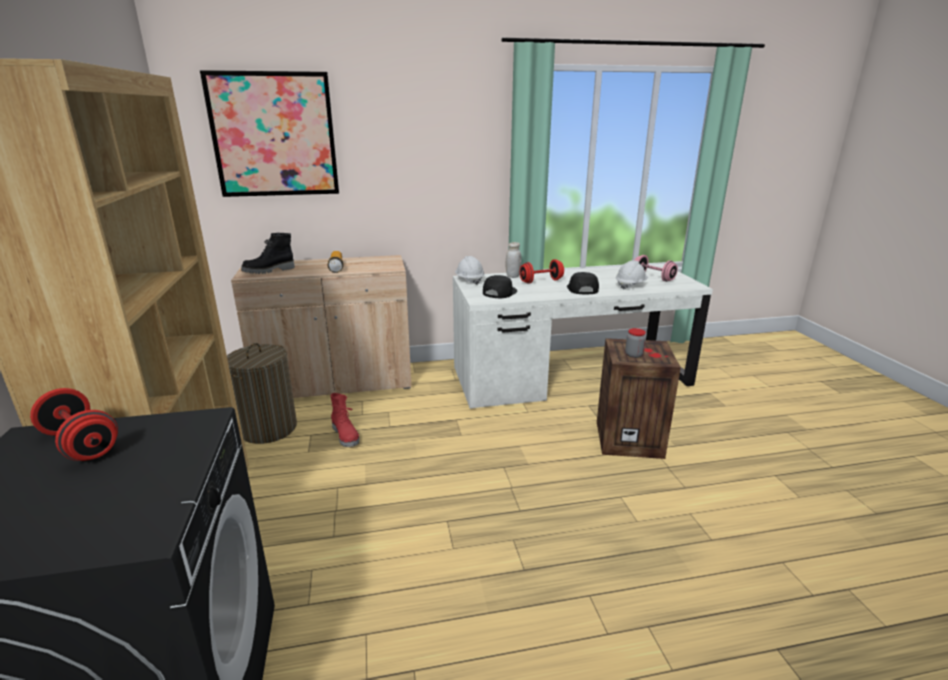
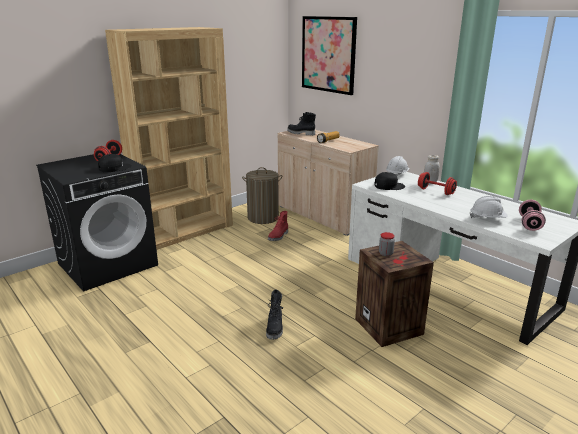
camera: 60 degrees right, 0 degrees up
black cap [567,272,599,294] -> black cap moved to [98,154,132,172]
none -> black boot [266,290,283,340]

